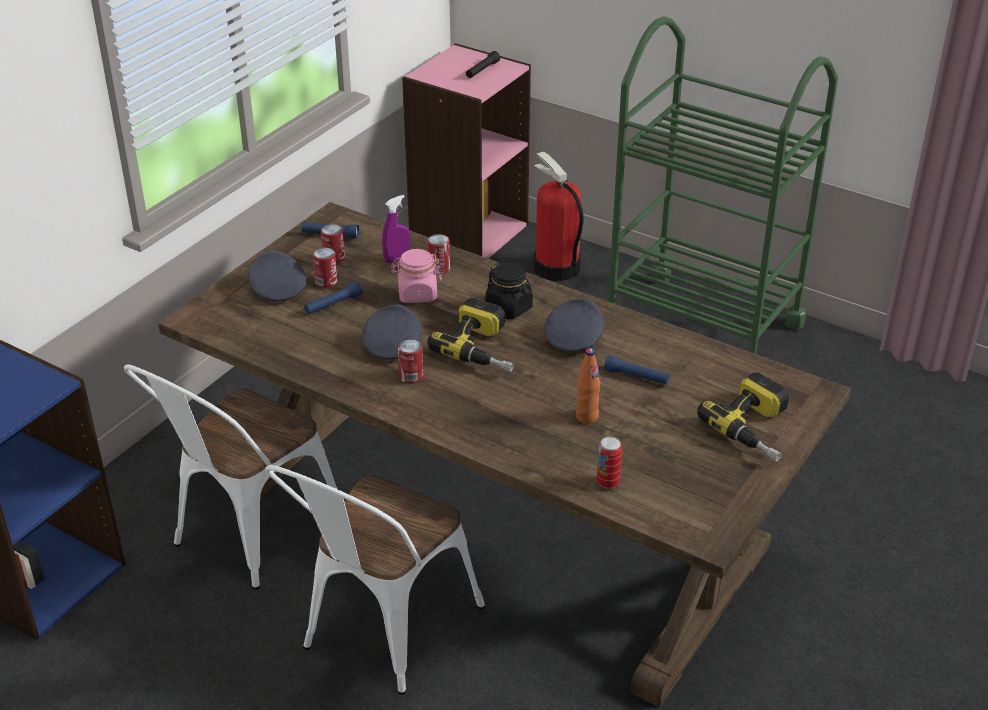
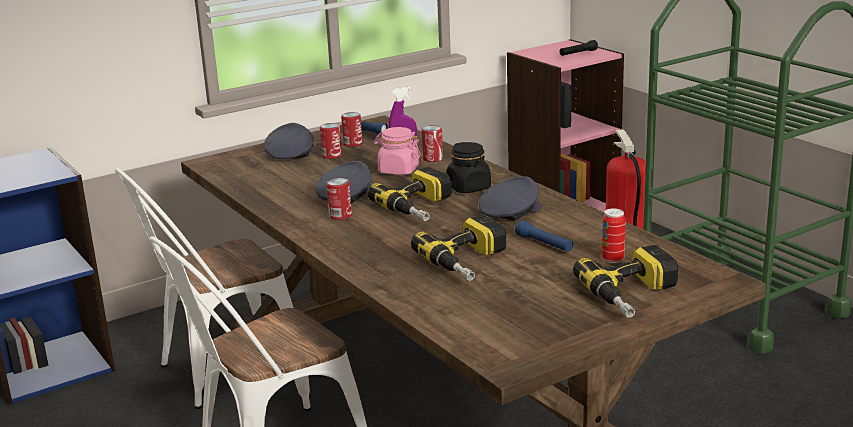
camera: 25 degrees right, 15 degrees down
blue flashlight [304,282,362,314] -> none
orange bottle [576,348,601,424] -> power drill [411,215,507,281]
can [597,436,622,489] -> can moved to [602,208,626,263]

